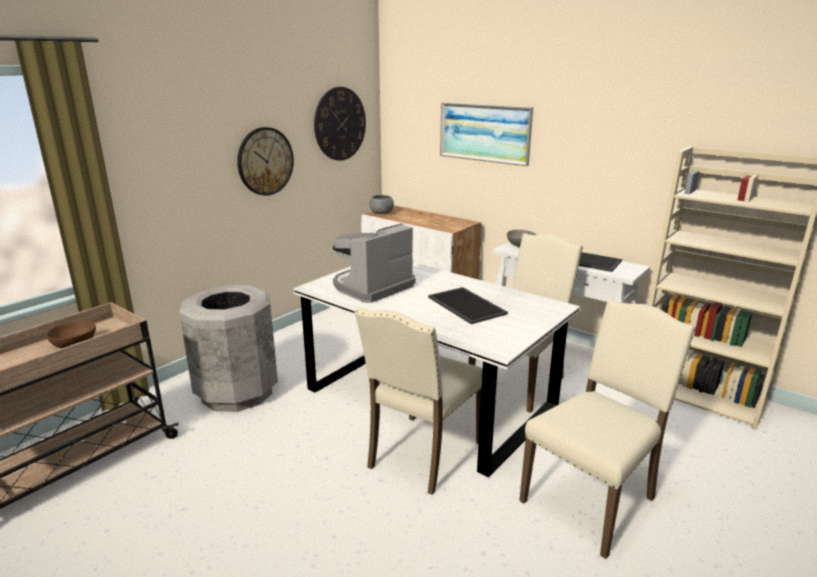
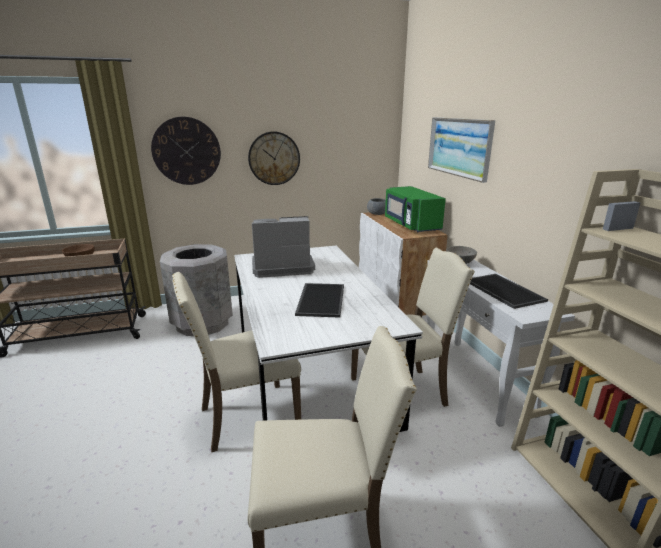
camera: 35 degrees right, 0 degrees up
wall clock [314,87,366,161] -> wall clock moved to [151,117,221,185]
none -> green microwave [385,186,446,232]

